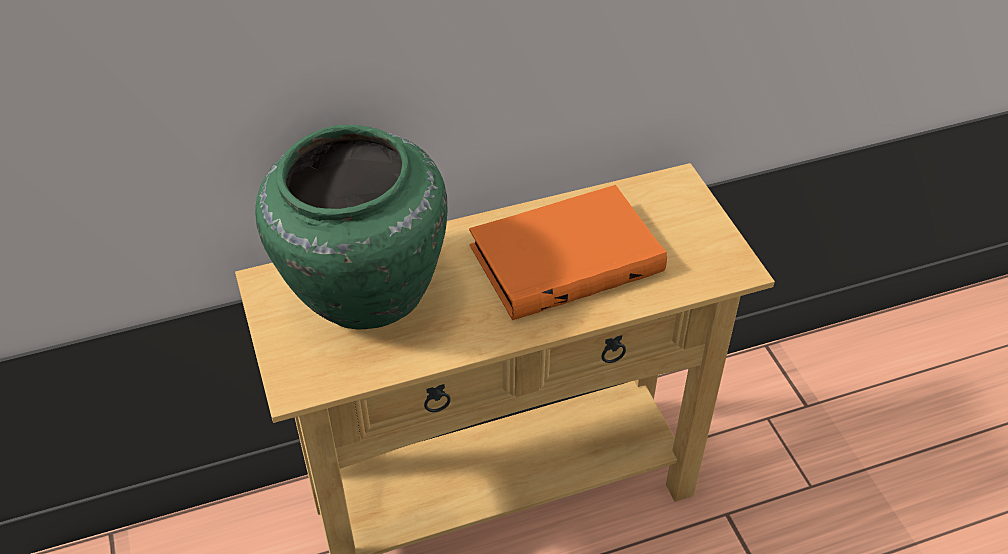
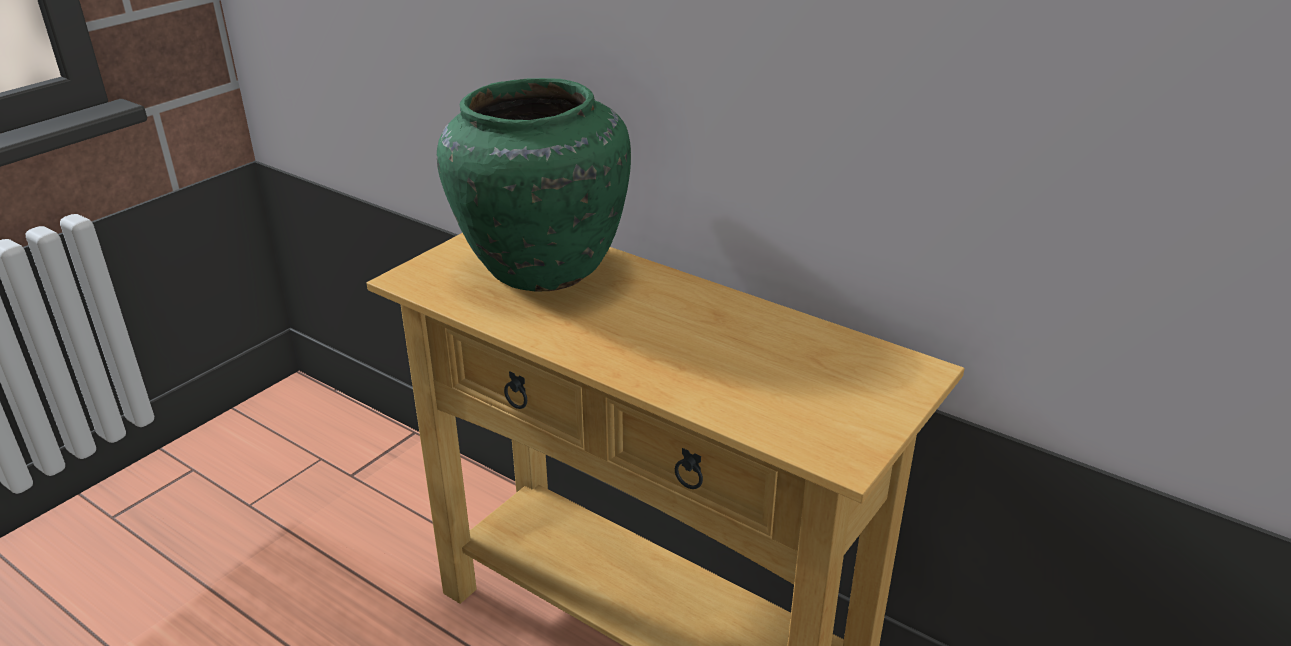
camera: 55 degrees right, 15 degrees down
orange book [469,185,667,320] -> none

